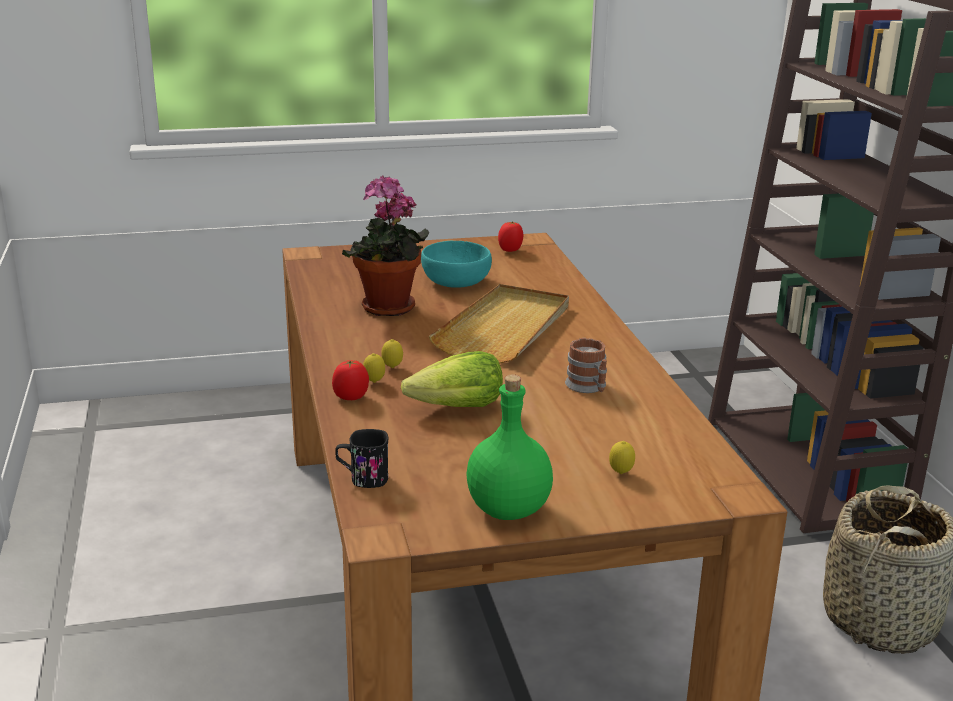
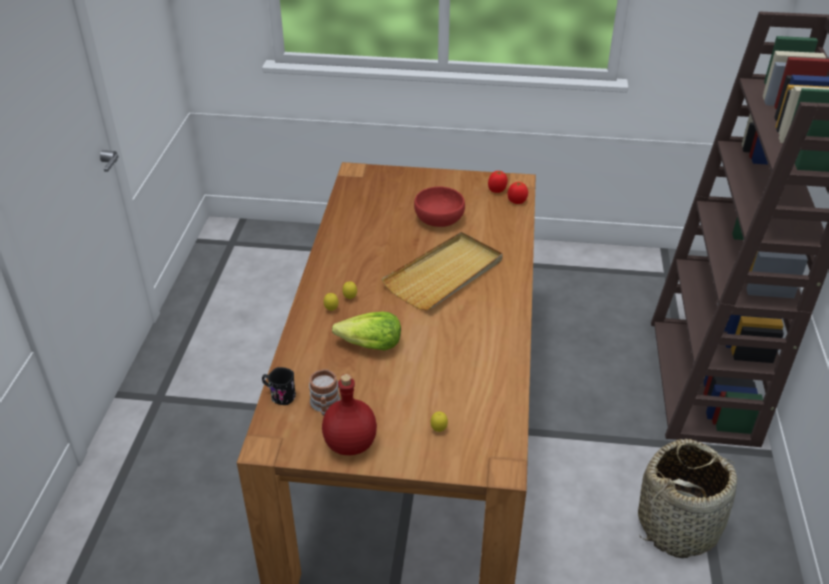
camera: 20 degrees right, 15 degrees up
tomato [332,360,369,400] -> tomato moved to [507,182,528,204]
potted plant [342,175,429,316] -> none
turquoise bowl [421,241,492,288] -> red bowl [414,187,465,227]
green bottle [466,375,553,520] -> red bottle [322,374,377,455]
mug [565,338,607,393] -> mug moved to [309,369,340,416]

